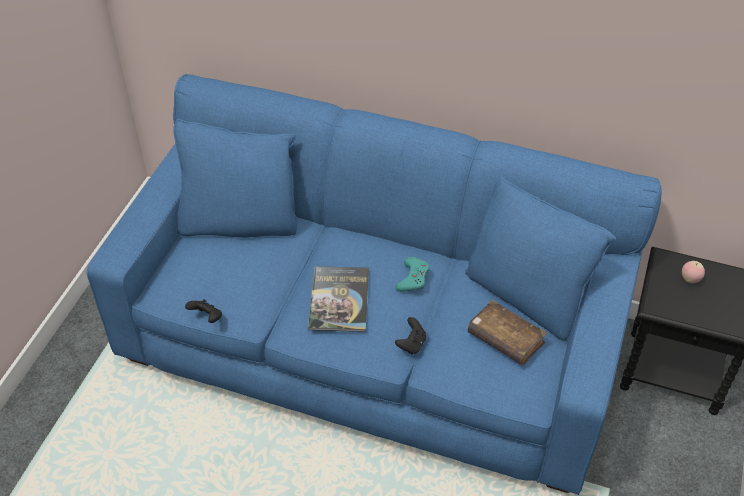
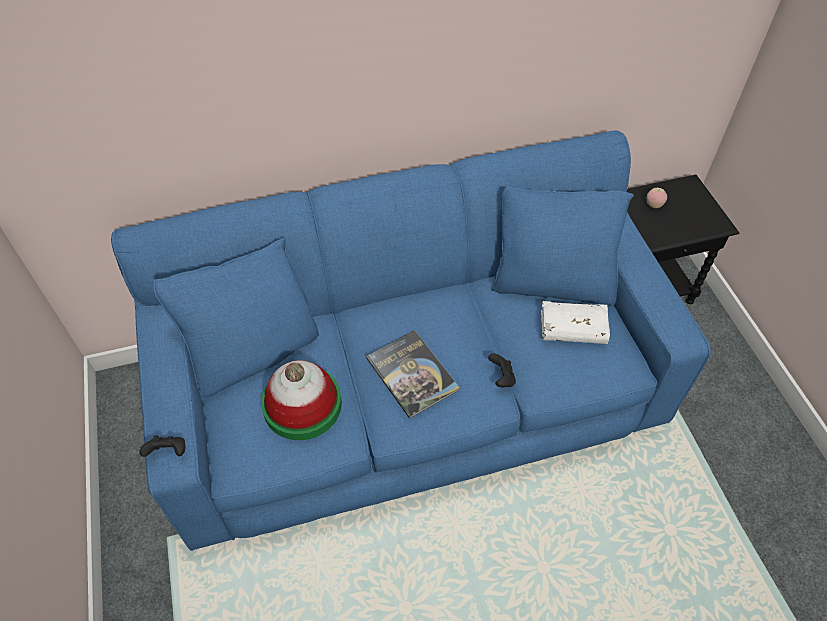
camera: 35 degrees left, 5 degrees up
black game controller [185,299,222,323] -> black game controller moved to [140,435,185,457]
turquoise game controller [395,257,429,292] -> none
brown book [468,300,547,365] -> white book [541,301,610,344]
none -> hat [261,360,342,440]

